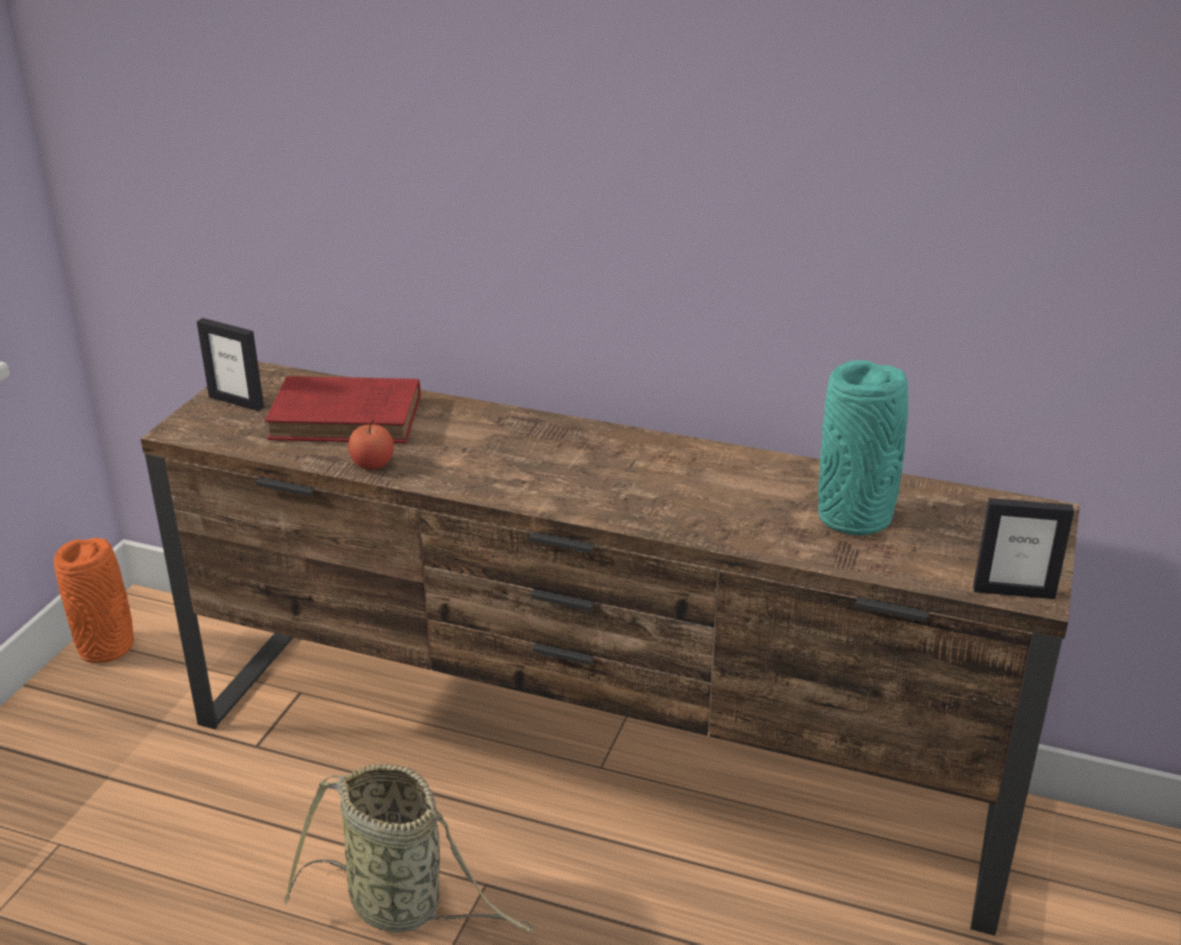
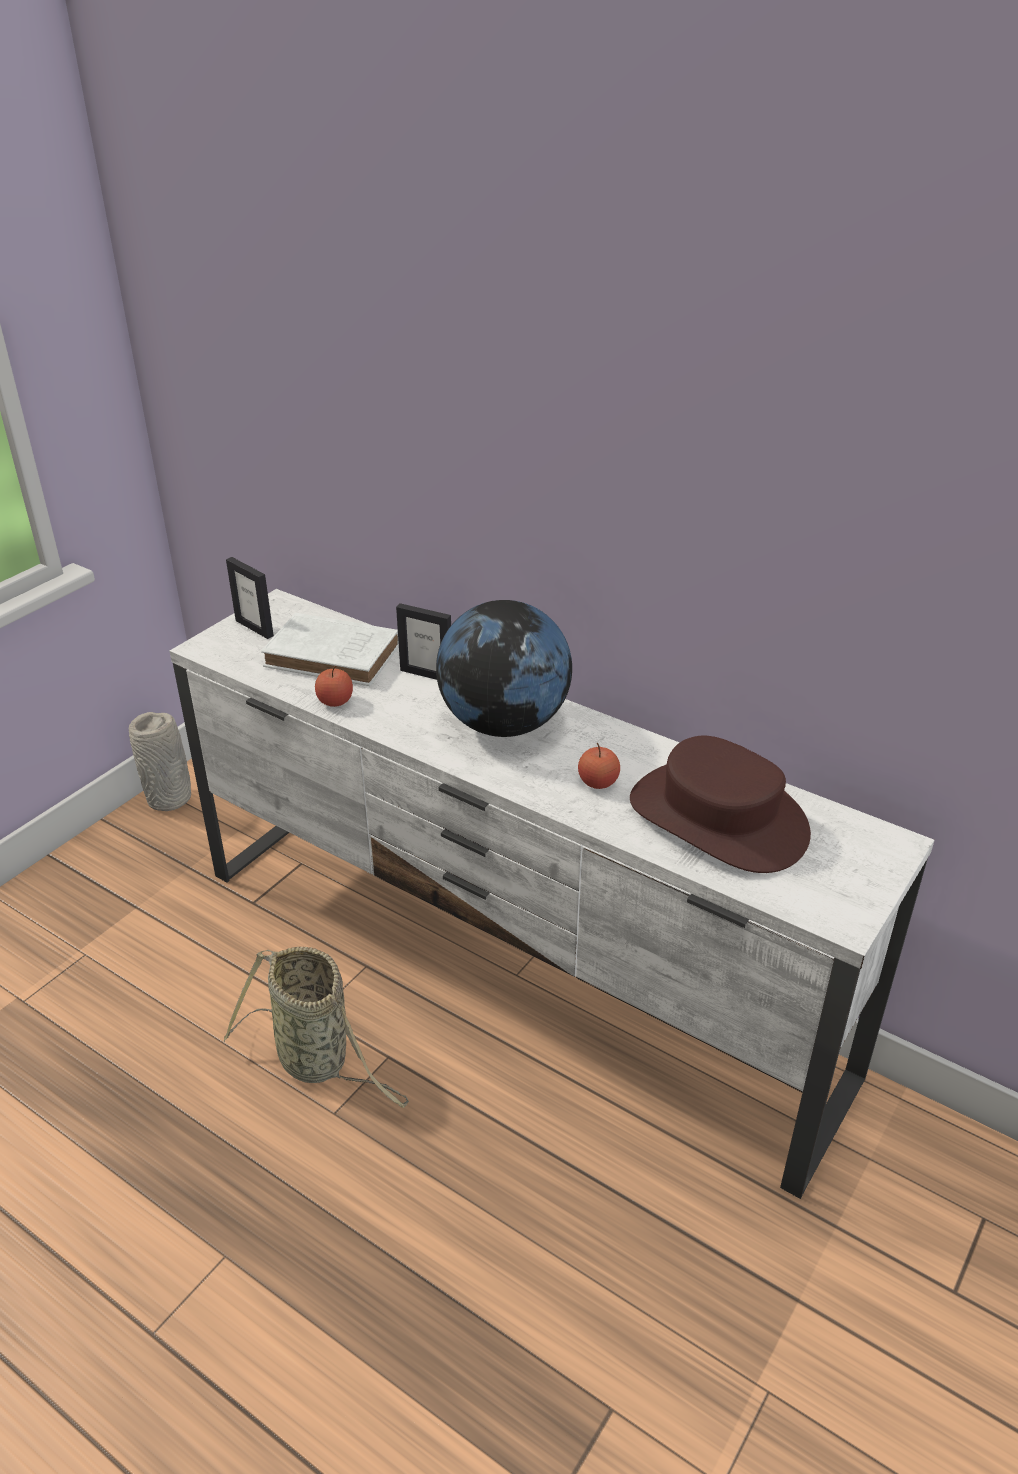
camera: 15 degrees right, 5 degrees up
orange vase [54,538,134,663] -> grey vase [129,712,191,811]
brown tv stand [141,361,1080,936] -> white tv stand [170,589,934,1199]
red book [265,376,421,443] -> white book [261,613,399,686]
turquoise vase [818,360,908,535] -> brown hat [630,736,811,873]
picture frame [973,498,1074,599] -> picture frame moved to [396,603,451,680]
none -> globe [436,600,572,737]
none -> apple [578,743,620,789]

